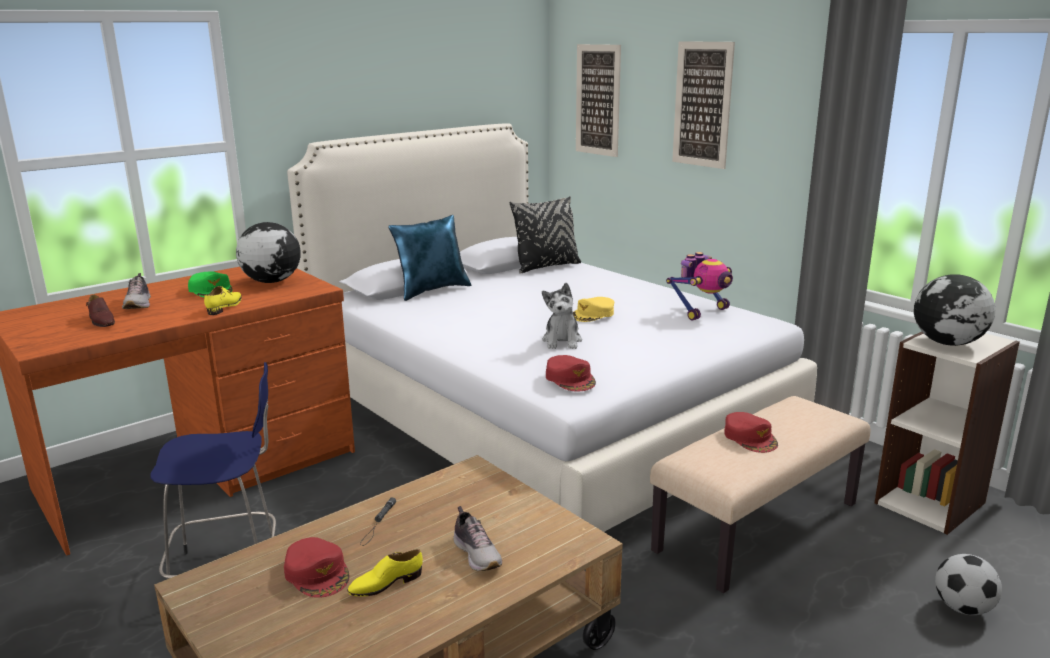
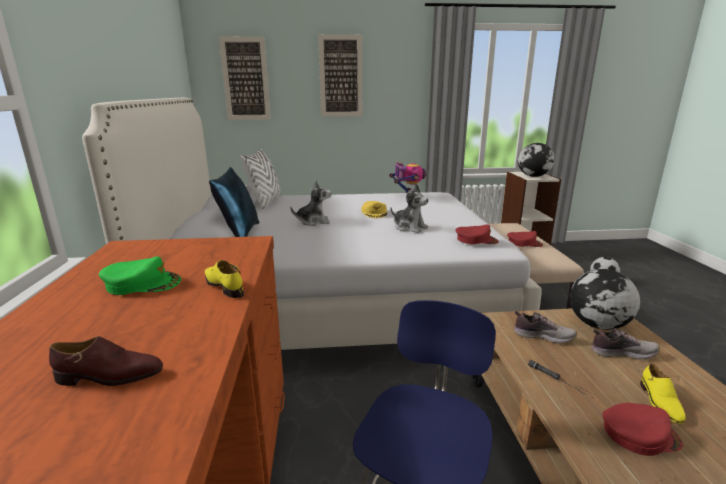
camera: 55 degrees left, 0 degrees up
shoe [122,273,151,309] -> shoe moved to [514,311,577,344]
globe [236,222,300,283] -> globe moved to [570,269,640,330]
black pillow [510,196,581,274] -> white pillow [240,149,281,209]
none -> plush toy [290,180,332,226]

